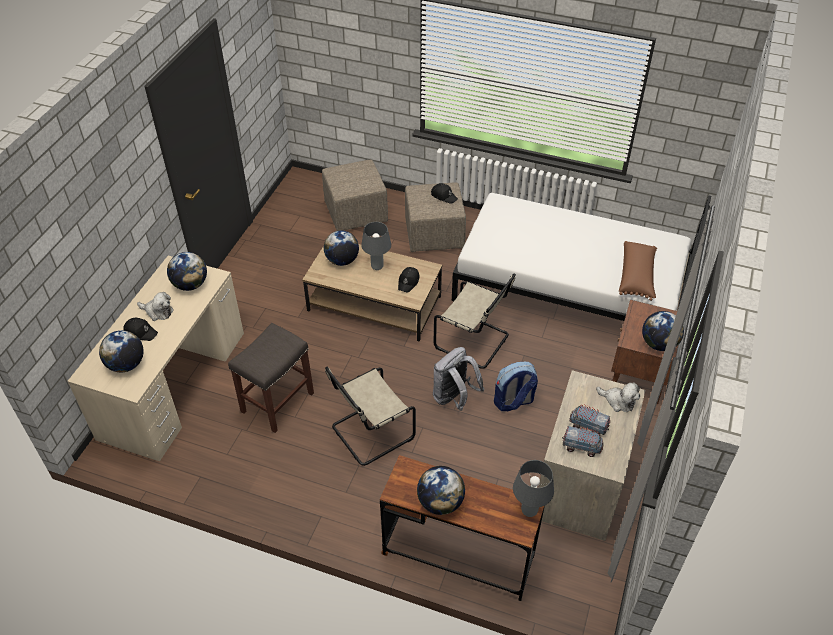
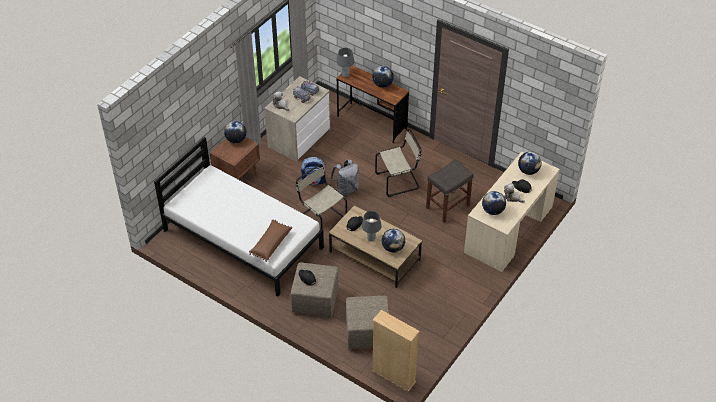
camera: 165 degrees left, 0 degrees up
brown pillow [619,241,657,301] -> brown pillow moved to [249,220,292,262]
none -> beige bookcase [372,310,420,392]

